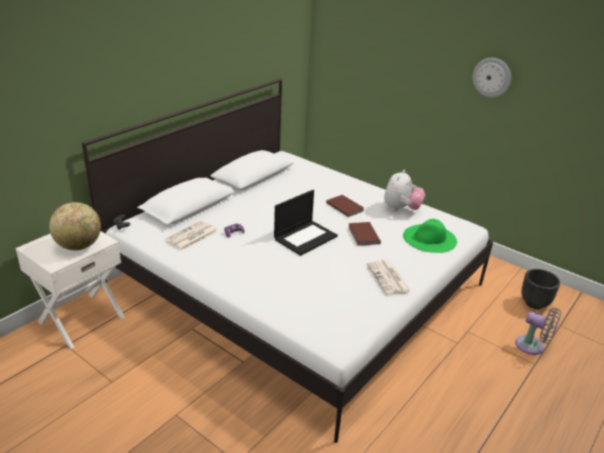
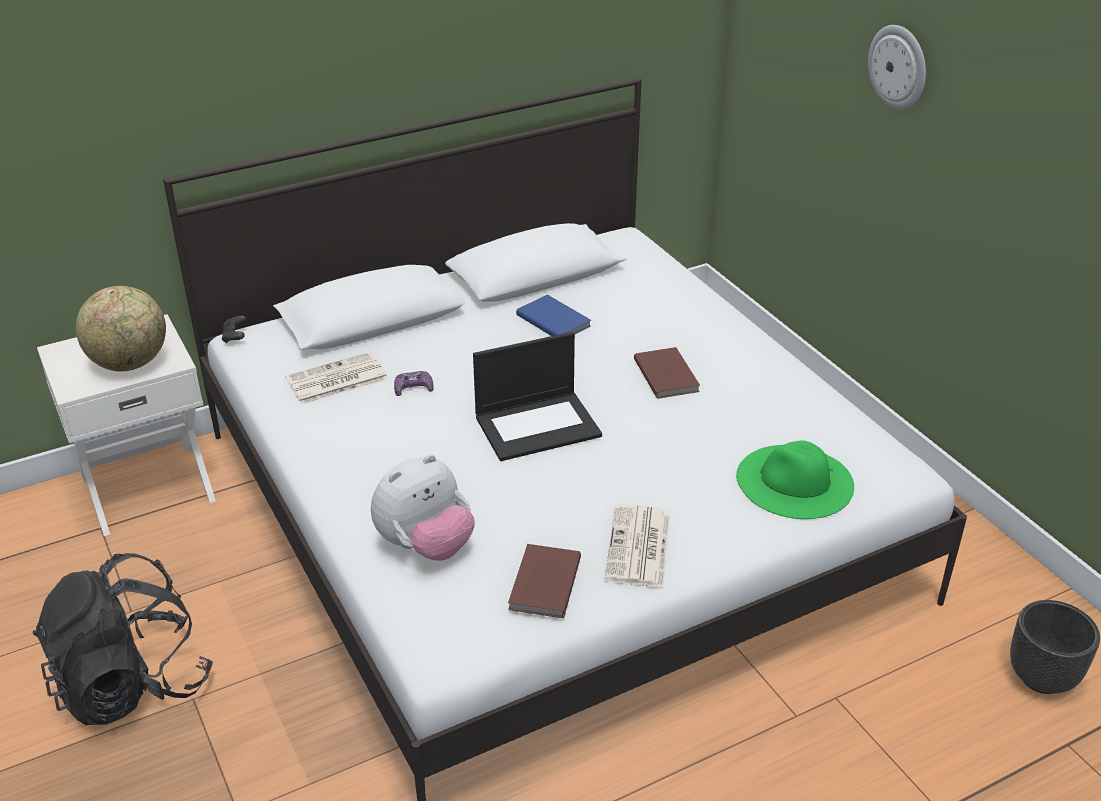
camera: 25 degrees right, 5 degrees up
brown book [349,222,381,246] -> brown book moved to [508,544,581,618]
plush toy [384,170,425,211] -> plush toy moved to [371,454,475,561]
wall clock [473,58,511,98] -> wall clock moved to [868,25,926,110]
grey fan [515,308,561,355] -> none
none -> black backpack [32,553,213,725]
none -> blue book [516,295,591,336]

